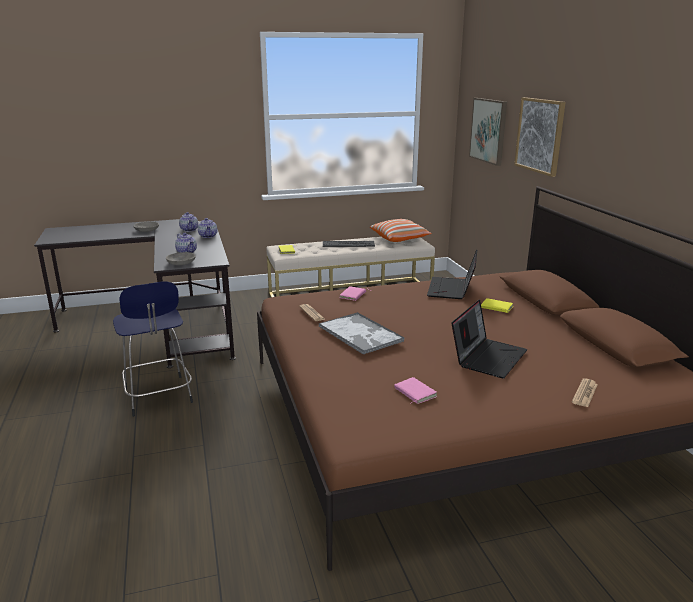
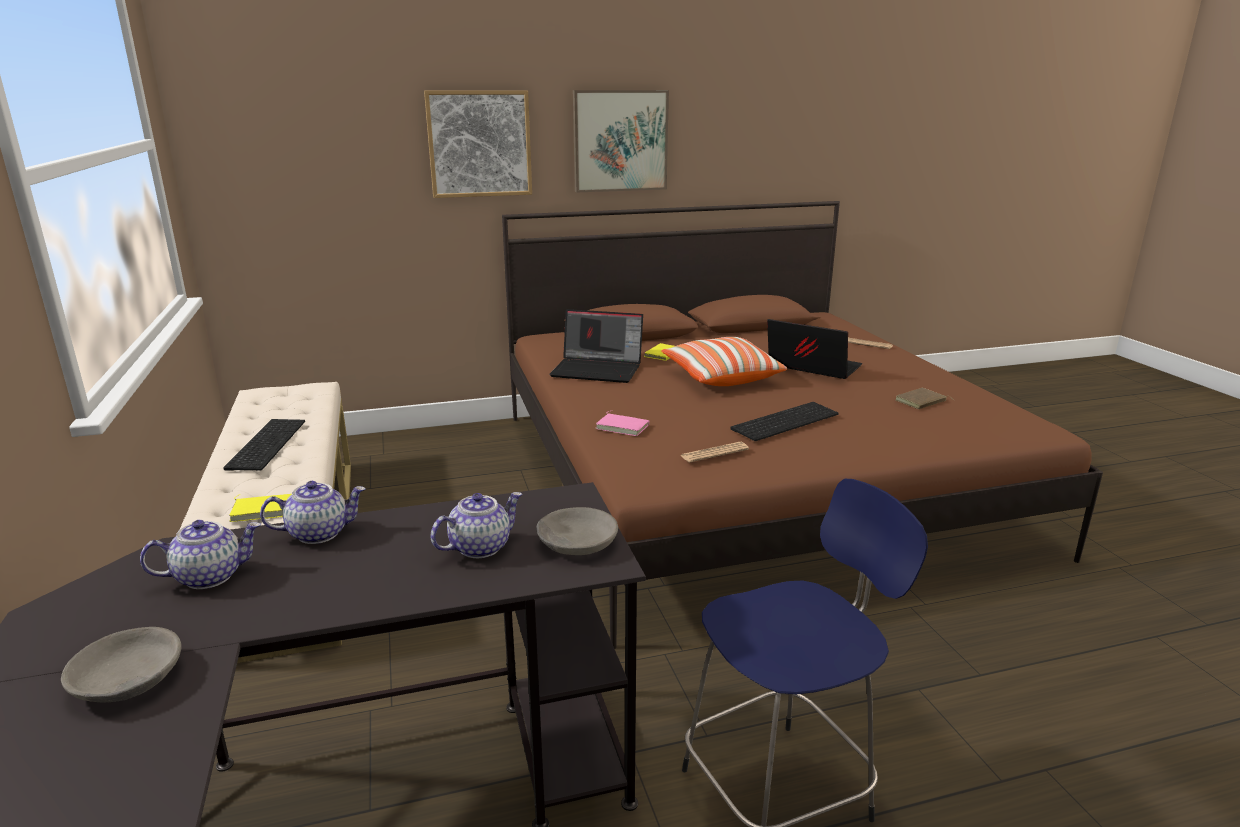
camera: 90 degrees left, 0 degrees up
tray [319,312,405,355] -> keyboard [730,402,838,441]
pillow [370,219,432,242] -> pillow moved to [661,337,787,386]
pink book [394,377,437,404] -> brown book [895,388,954,409]
picture [469,98,507,166] -> picture moved to [573,90,669,193]

